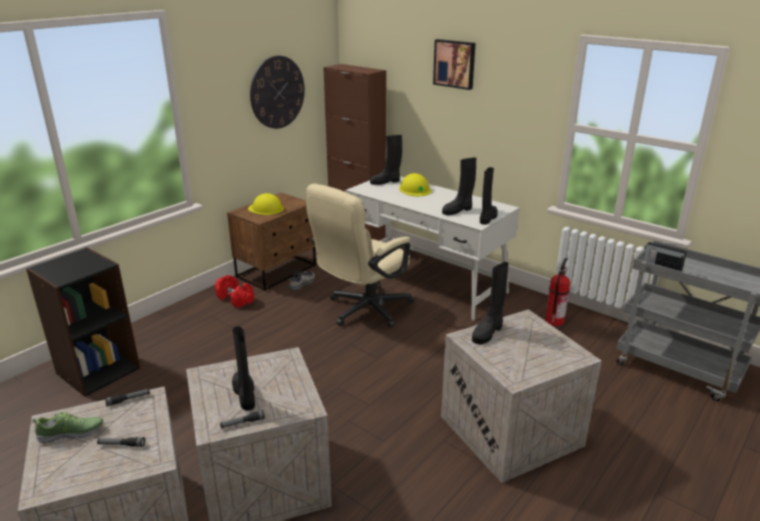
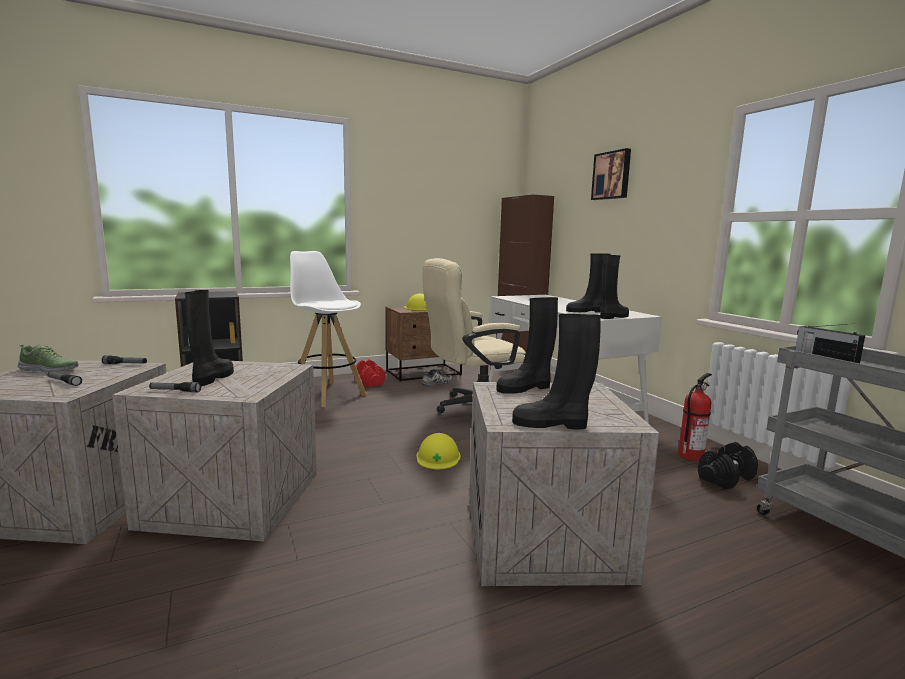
camera: 25 degrees right, 15 degrees down
wall clock [250,56,305,129] -> none
black boot [370,135,402,185] -> black boot moved to [512,314,601,430]
yellow hard hat [399,173,431,196] -> yellow hard hat moved to [417,433,461,469]
none -> white stool [290,251,367,407]
none -> black dumbbell [698,442,758,489]

